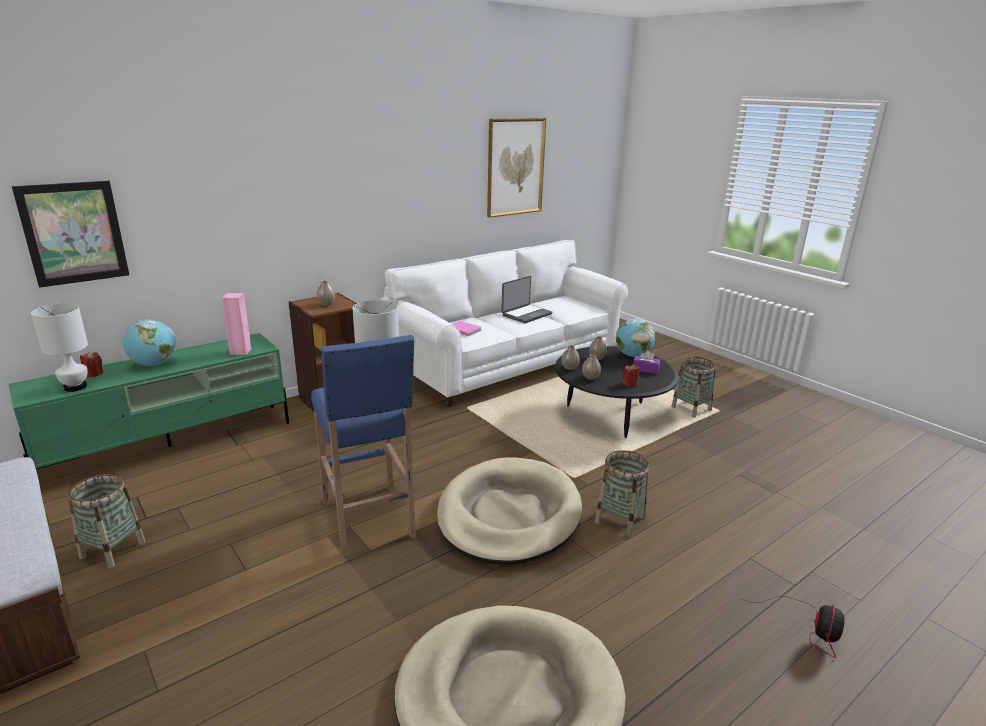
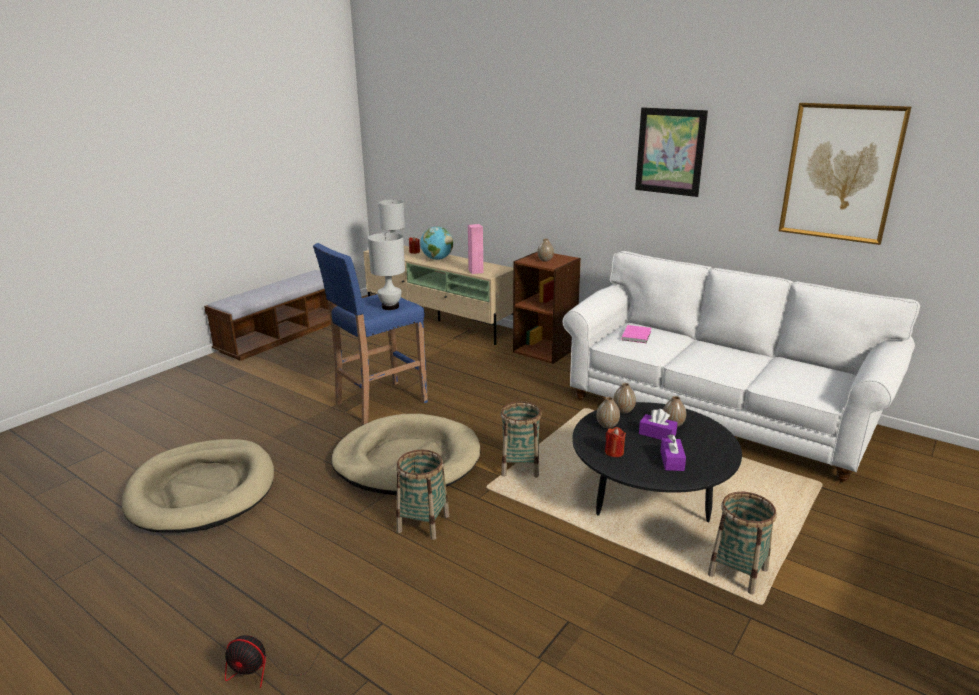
camera: 75 degrees right, 0 degrees up
green tv stand [9,333,289,469] -> beige tv stand [363,246,513,345]
picture [12,181,129,288] -> picture moved to [635,107,708,197]
basket [68,474,146,568] -> basket moved to [500,401,542,478]
laptop [501,276,552,323] -> none
globe [616,318,655,357] -> none
none -> purple tissue box [639,409,678,440]

